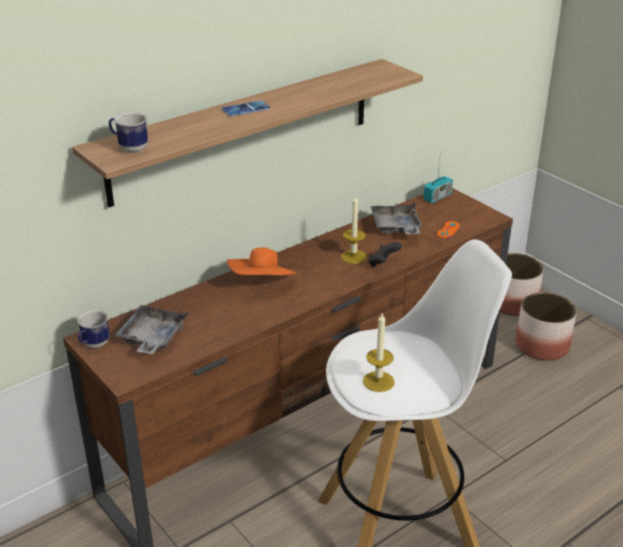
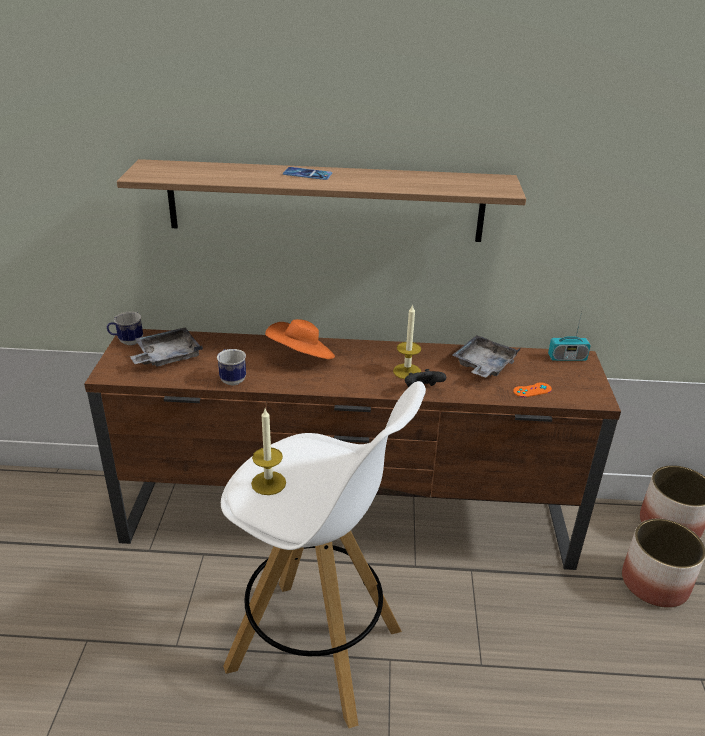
camera: 40 degrees right, 0 degrees up
mug [109,112,148,153] -> mug moved to [217,349,246,385]

